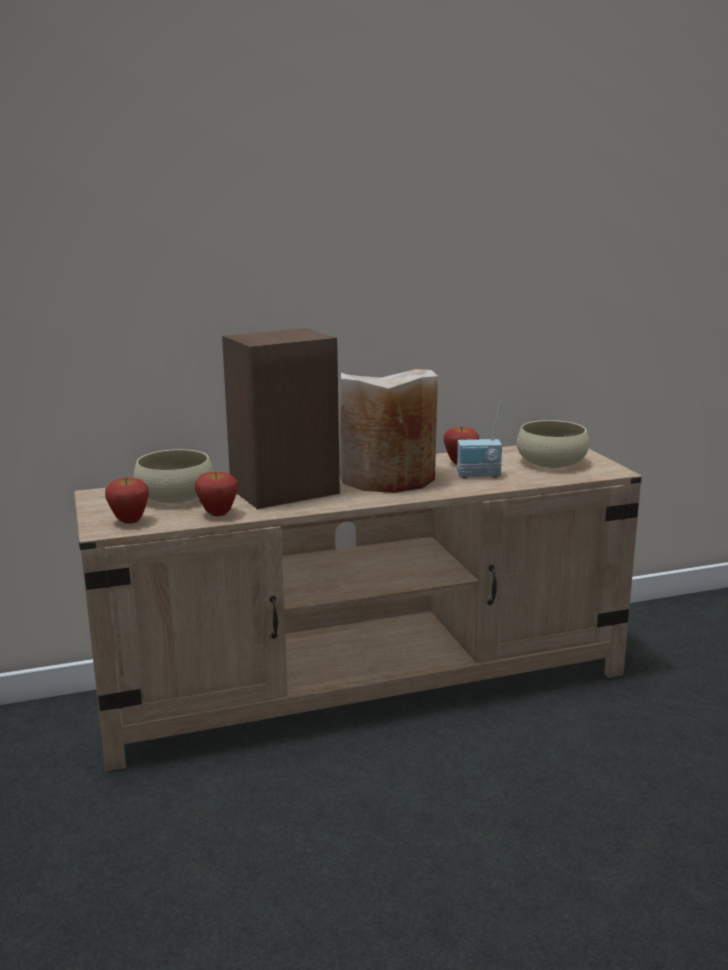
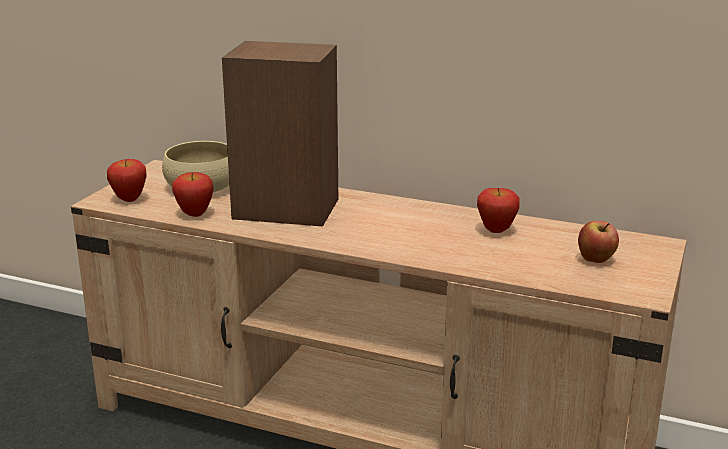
camera: 40 degrees right, 5 degrees up
beige vase [339,369,438,493] -> none
radio [457,402,502,478] -> none
beige bowl [517,420,589,468] -> apple [578,221,619,263]

